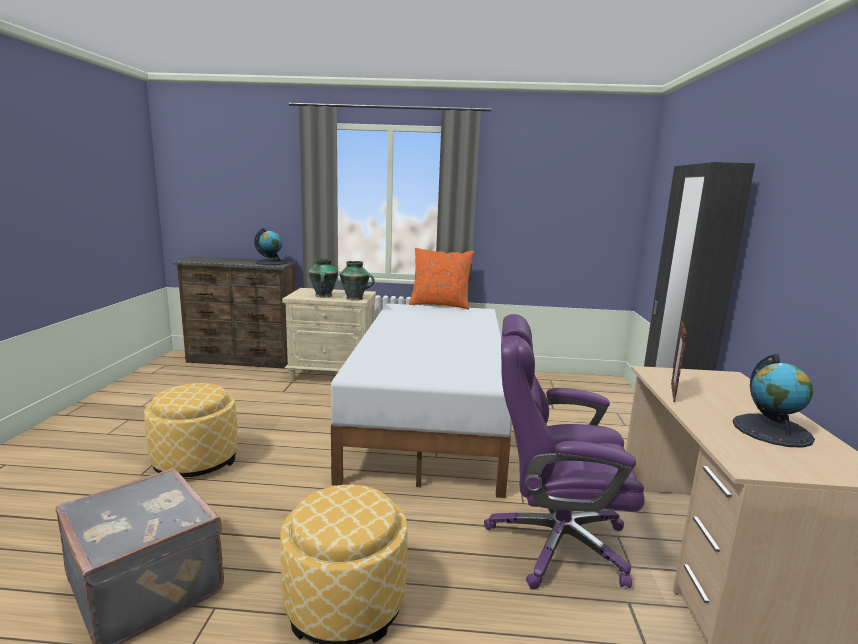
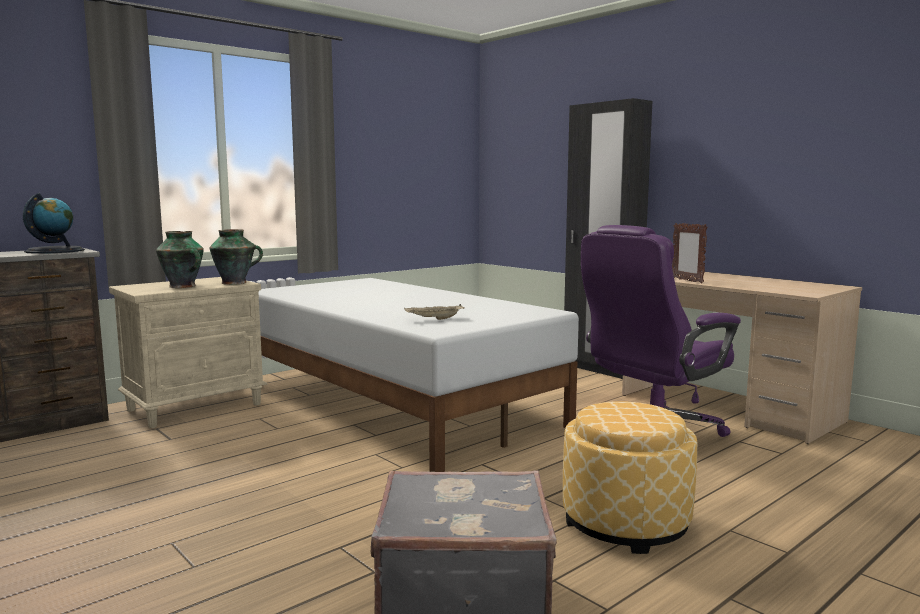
camera: 45 degrees left, 5 degrees down
ottoman [144,383,238,478] -> none
orange pillow [409,248,474,309] -> none
globe [733,354,815,448] -> none
none -> beige tray [404,304,465,320]

